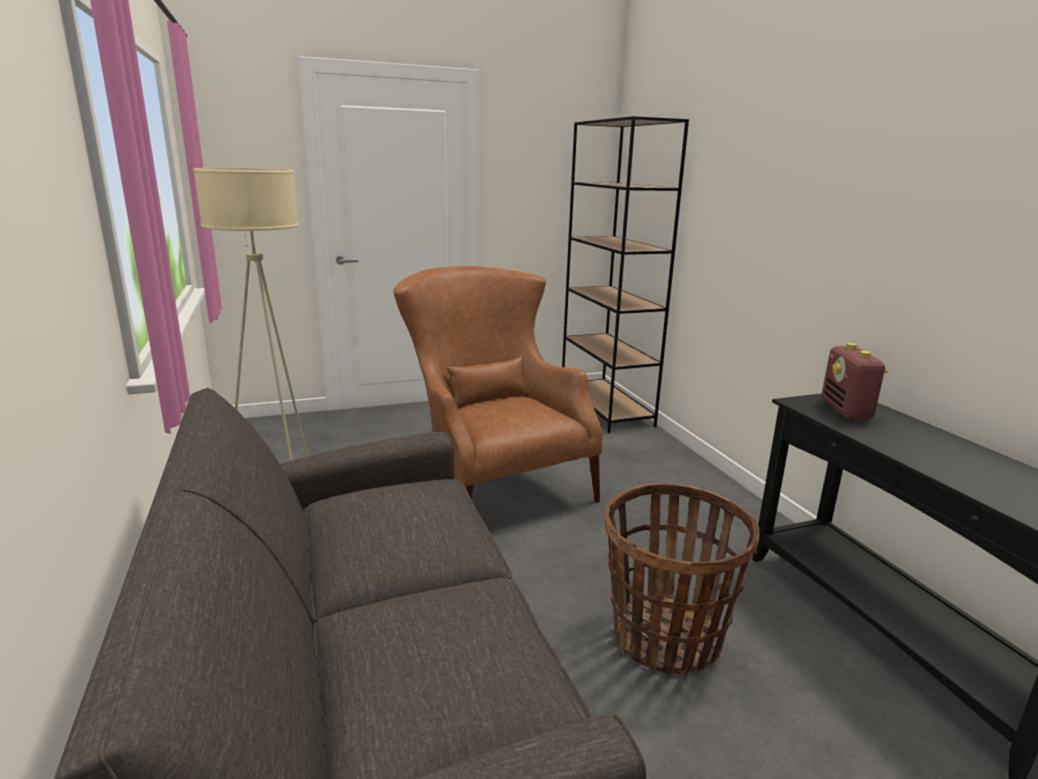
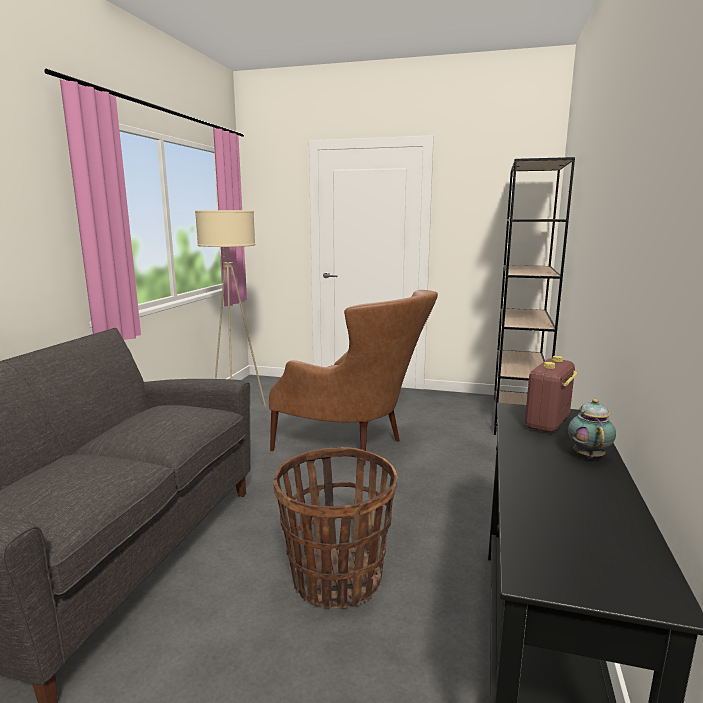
camera: 35 degrees right, 5 degrees down
brown armchair [394,266,602,502] -> brown armchair turned 120 degrees clockwise [269,290,438,465]
none -> teapot [568,399,616,459]

